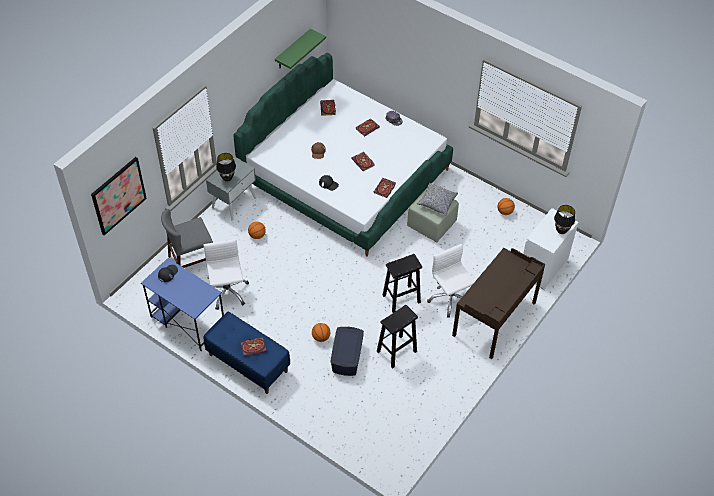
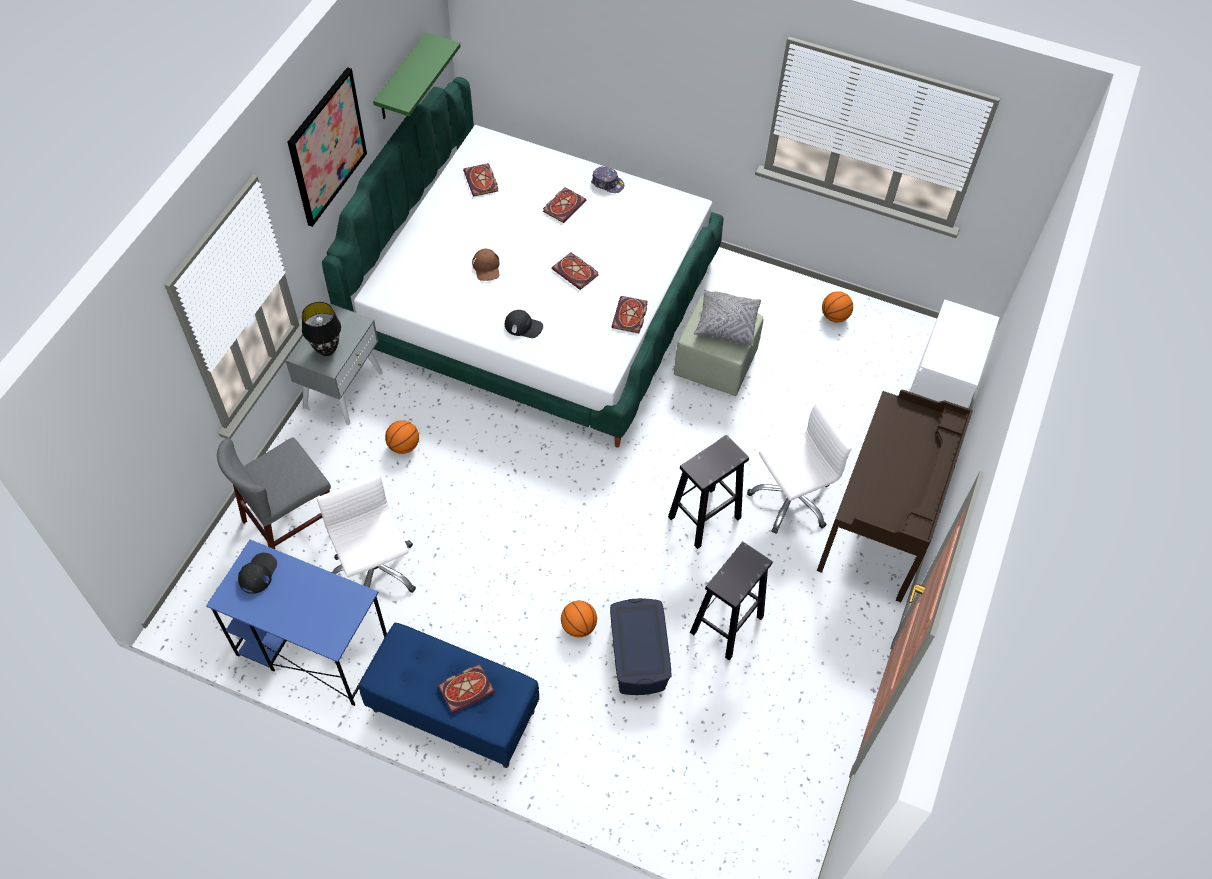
camera: 15 degrees left, 5 degrees up
picture [91,157,147,236] -> picture moved to [288,67,367,227]
white office chair [427,244,475,318] -> white office chair turned 105 degrees clockwise [747,401,852,534]
black table lamp [554,205,575,234] -> none

